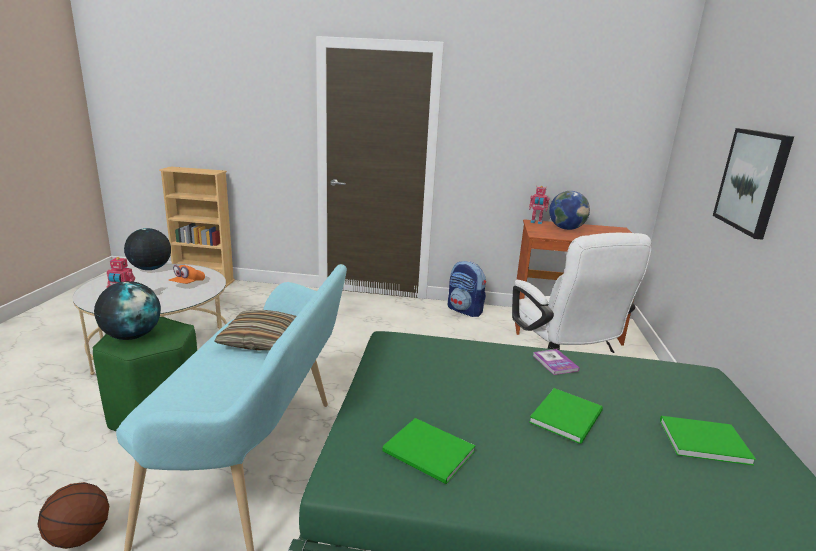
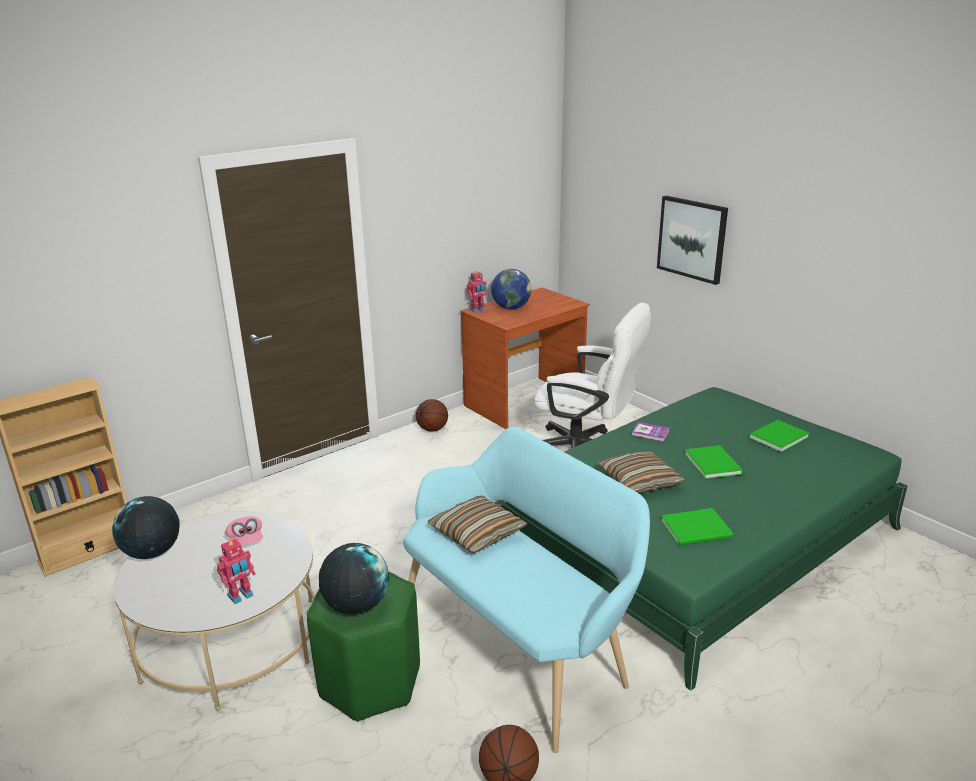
camera: 45 degrees left, 5 degrees up
orange cap [168,265,205,284] -> pink cap [225,516,263,545]
backpack [448,261,486,317] -> basketball [416,399,448,432]
none -> pillow [598,451,685,493]

